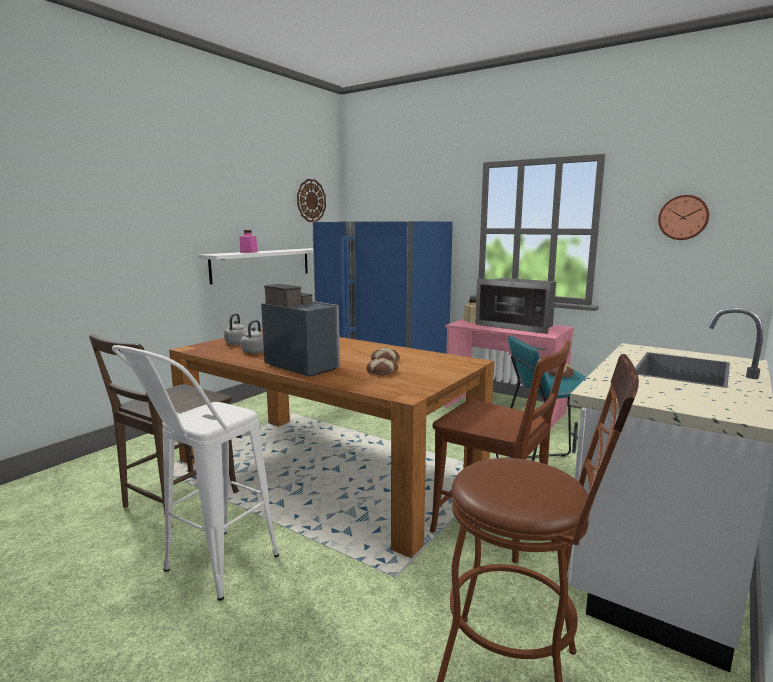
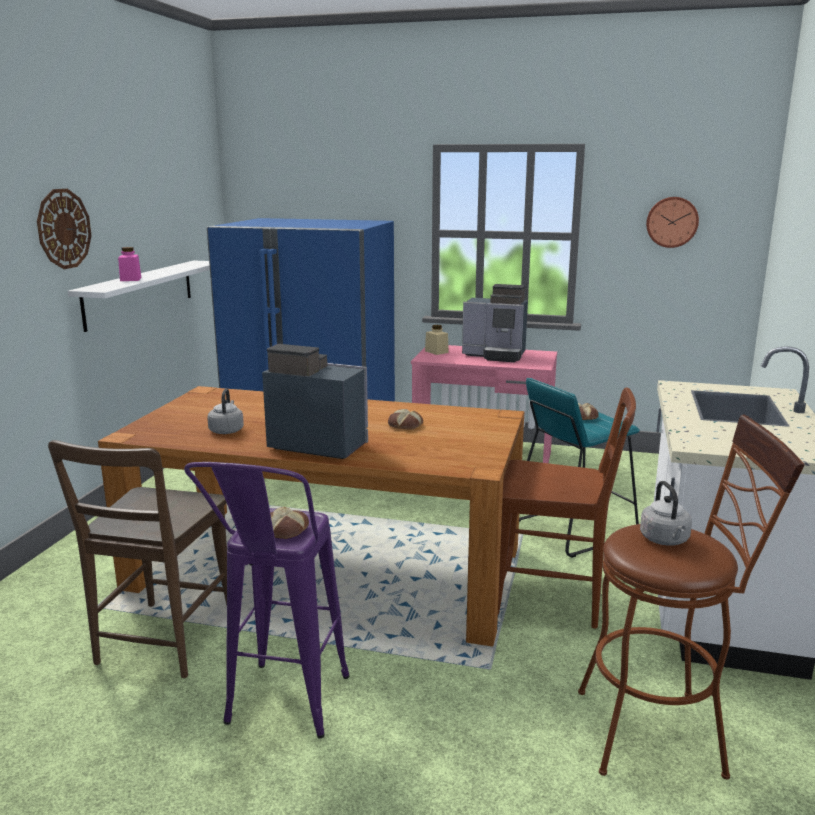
camera: 20 degrees left, 5 degrees up
white stool [112,345,279,601] -> purple stool [184,462,349,738]
grey kettle [224,313,248,345] -> grey kettle moved to [640,481,692,546]
wall clock [297,179,326,222] -> wall clock moved to [37,189,92,269]
bread [366,358,398,376] -> bread moved to [270,507,309,539]
microwave [475,278,556,334] -> coffee machine [462,284,528,362]

